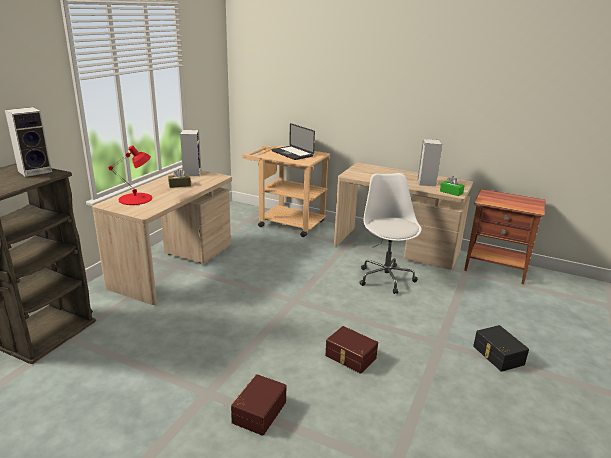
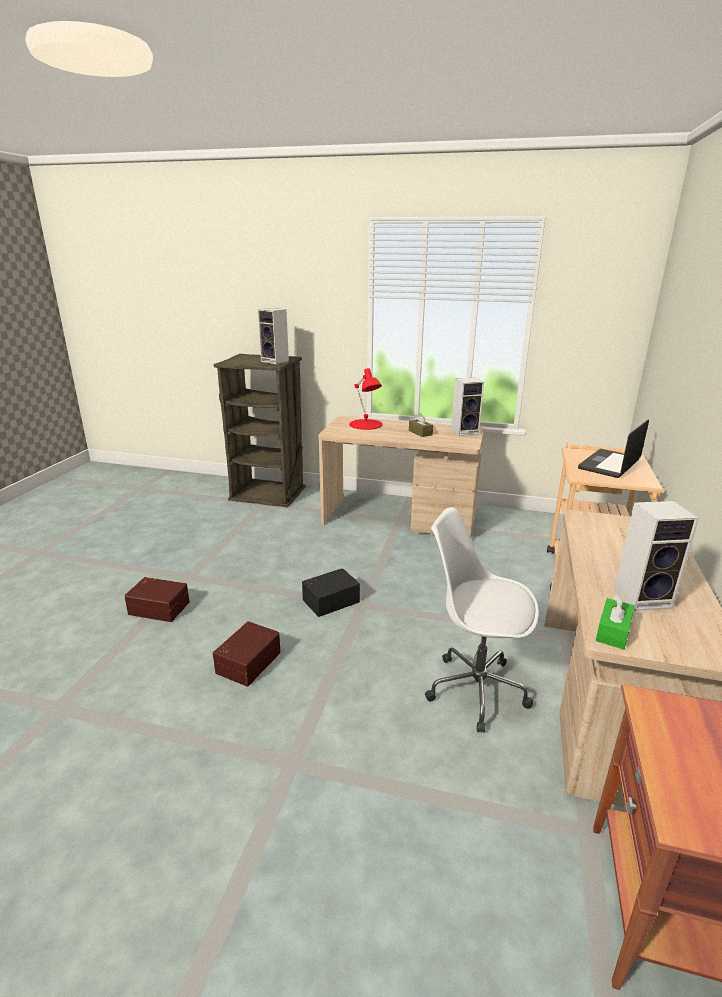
camera: 80 degrees right, 0 degrees up
white office chair [359,173,422,294] -> white office chair turned 135 degrees counterclockwise [425,507,539,733]
black storage box [473,325,529,372] -> black storage box moved to [302,568,360,617]

